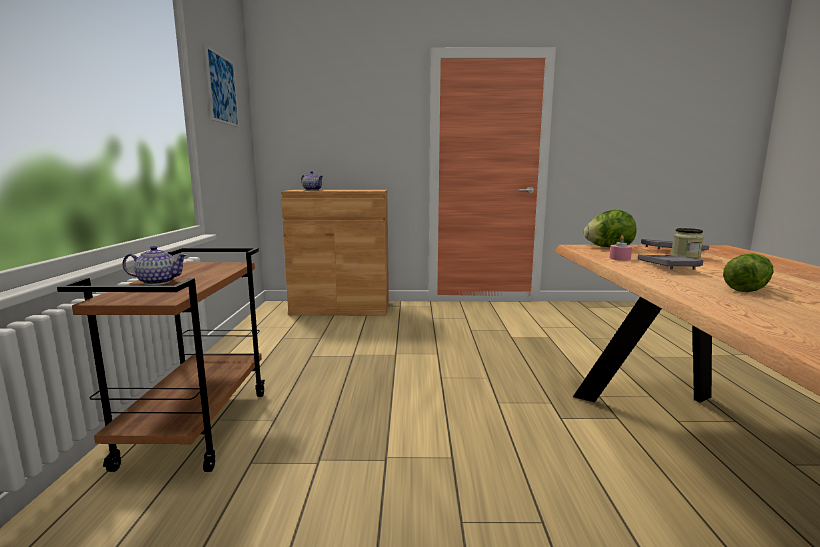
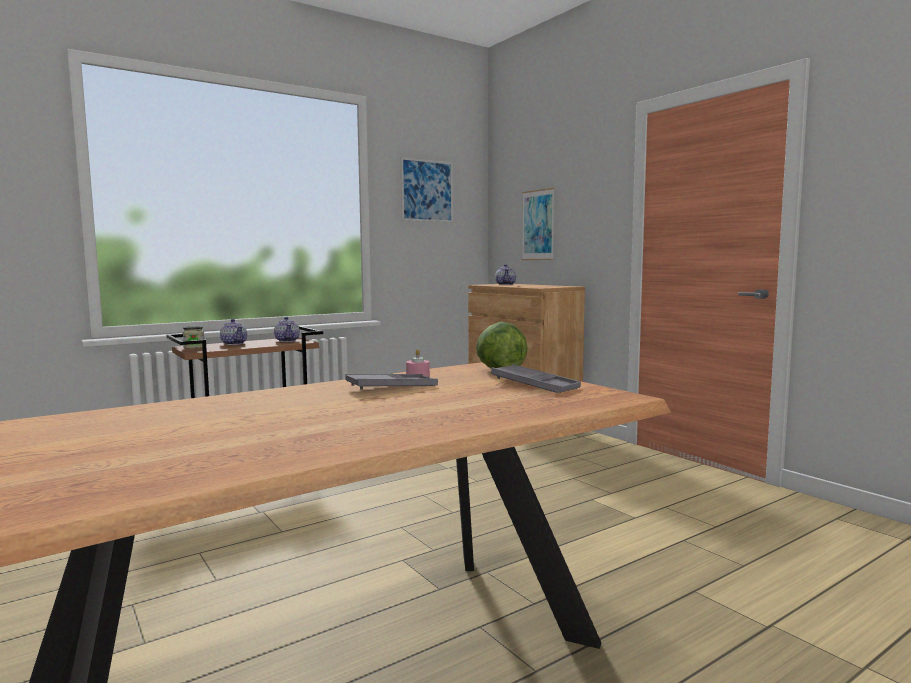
camera: 55 degrees right, 5 degrees down
jar [671,228,704,259] -> jar moved to [183,326,204,349]
lettuce [723,254,774,292] -> none
none -> teapot [274,317,300,342]
none -> picture [522,188,555,260]

